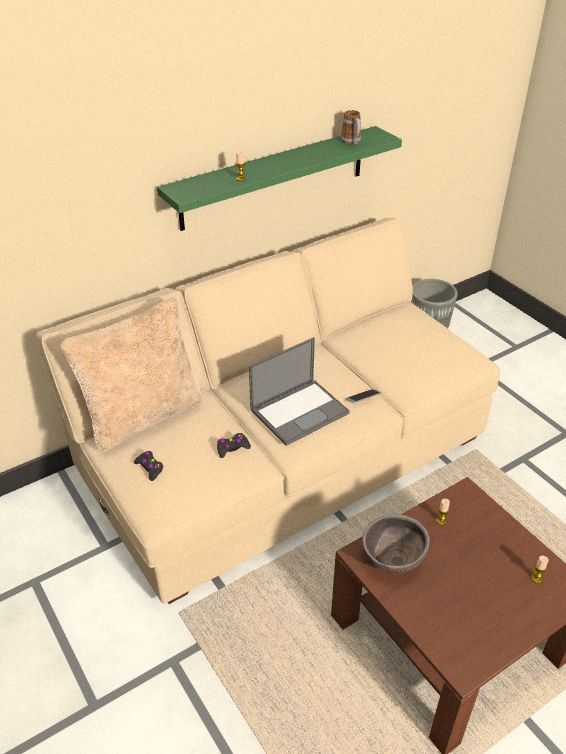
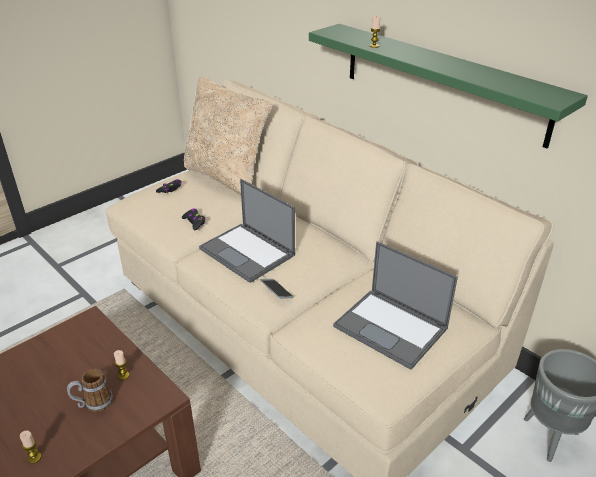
camera: 80 degrees right, 5 degrees down
mug [341,110,361,145] -> mug moved to [67,369,113,412]
brown bowl [362,515,430,573] -> none
none -> laptop [333,241,458,370]

